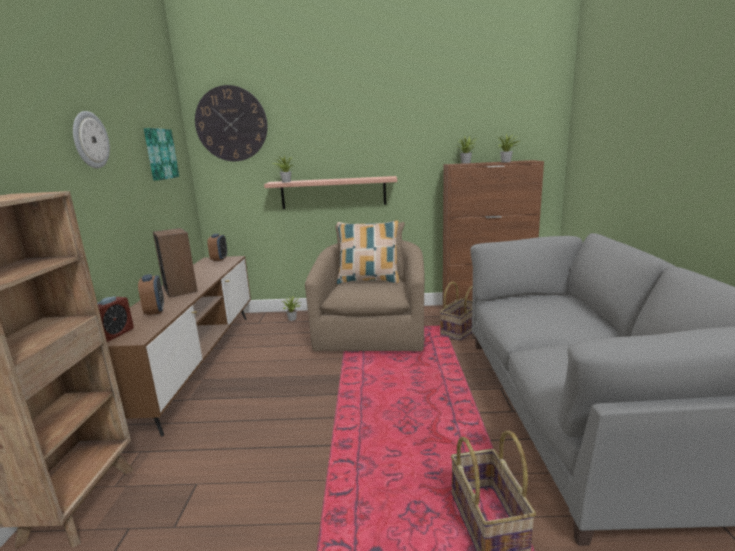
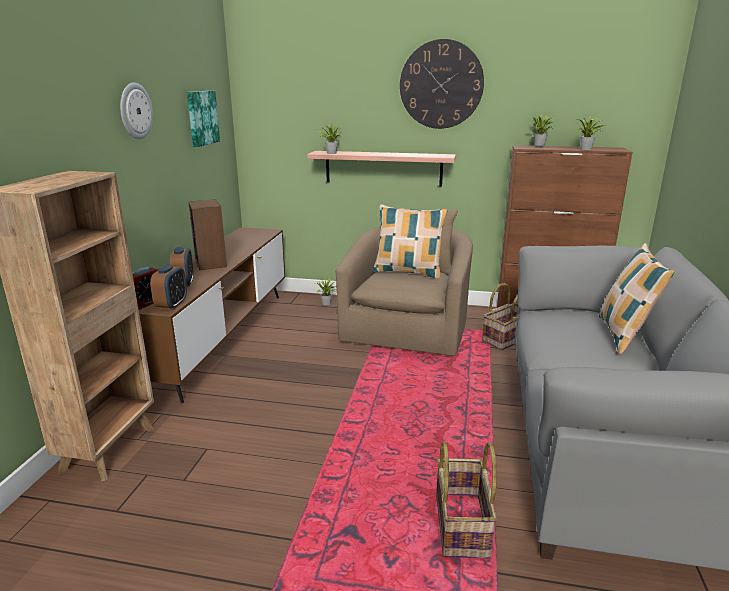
camera: 10 degrees right, 5 degrees up
wall clock [195,85,268,161] -> wall clock moved to [400,39,484,129]
alarm clock [207,234,227,261] -> alarm clock moved to [150,265,187,310]
none -> pillow [599,243,676,355]

